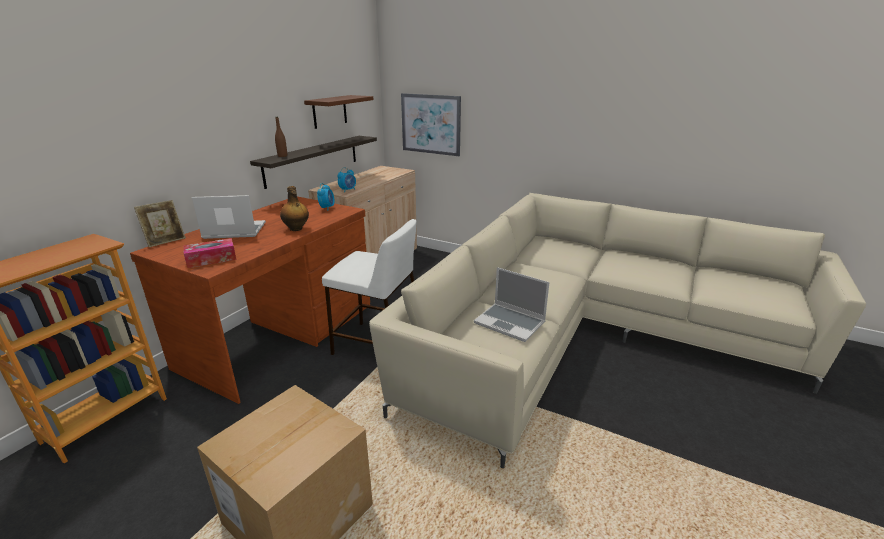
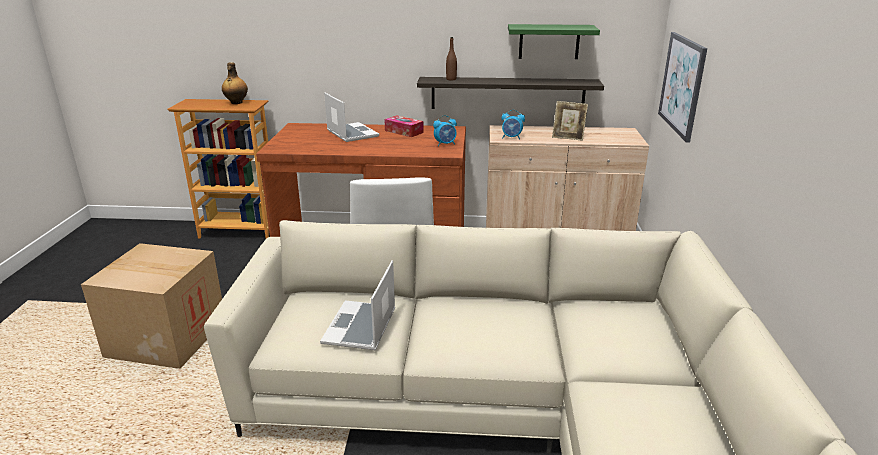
camera: 65 degrees right, 0 degrees up
picture frame [134,200,186,247] -> picture frame moved to [552,101,588,141]
tissue box [184,238,237,268] -> tissue box moved to [384,115,424,137]
bottle [280,186,309,231] -> bottle moved to [222,63,248,104]
brown shelf [304,95,373,129] -> green shelf [508,24,600,59]

